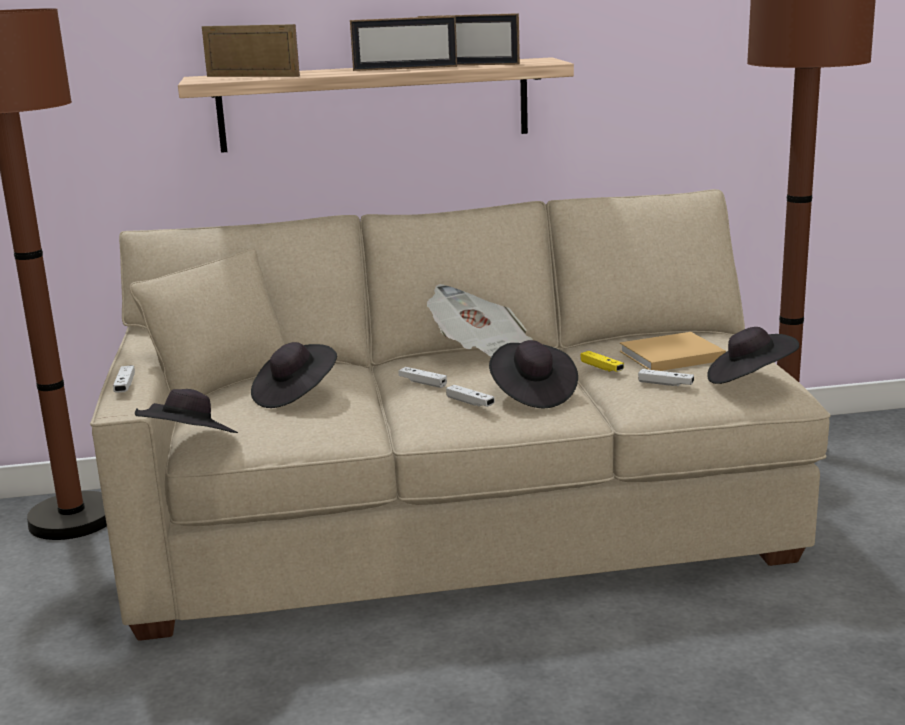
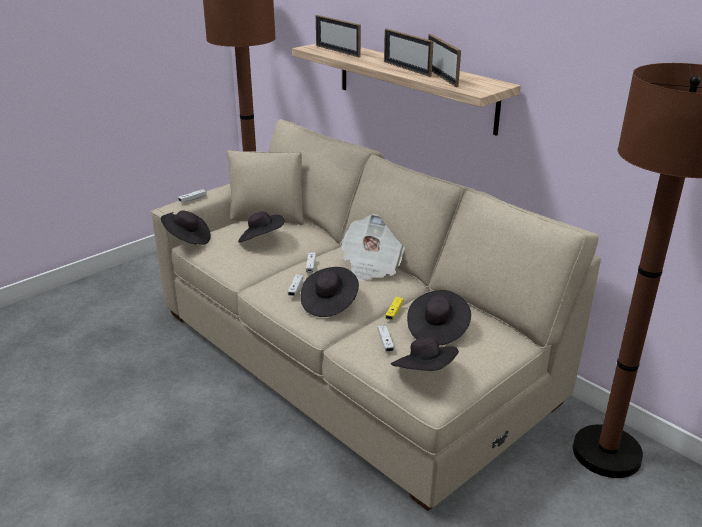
camera: 55 degrees right, 10 degrees up
picture frame [202,24,300,77] -> picture frame turned 150 degrees clockwise [316,15,361,57]
beige book [620,332,726,371] -> black hat [407,290,471,346]

